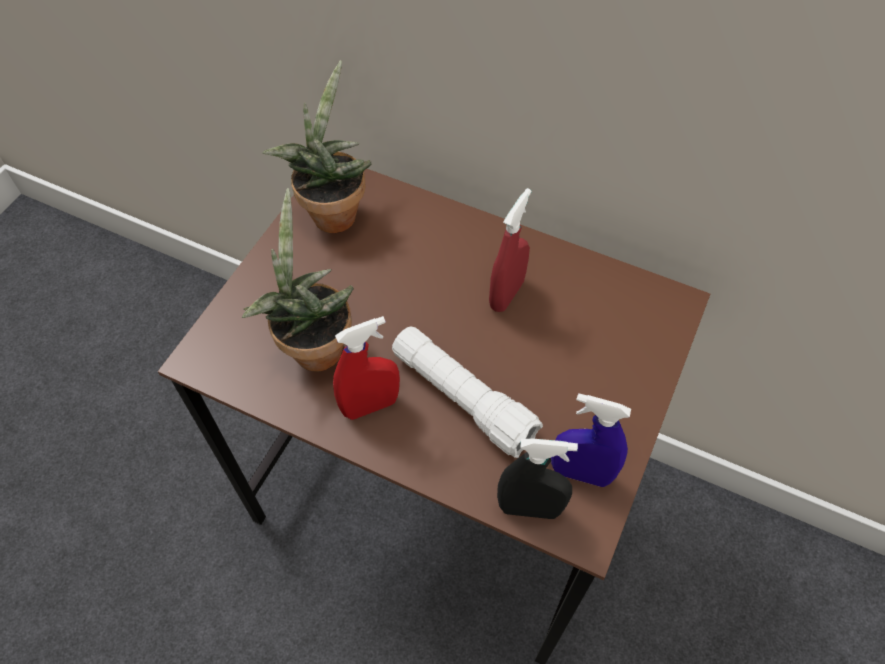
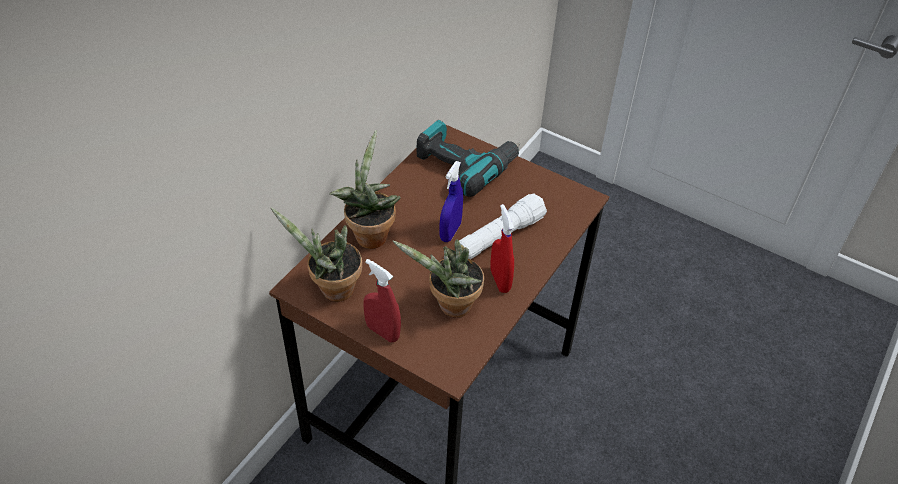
camera: 85 degrees left, 10 degrees down
red spray bottle [489,188,531,312] -> red spray bottle moved to [364,259,401,342]
black spray bottle [497,439,578,519] -> none
blue spray bottle [551,393,631,487] -> blue spray bottle moved to [439,161,463,242]
none -> potted plant [329,130,401,249]
none -> power drill [417,120,520,197]

